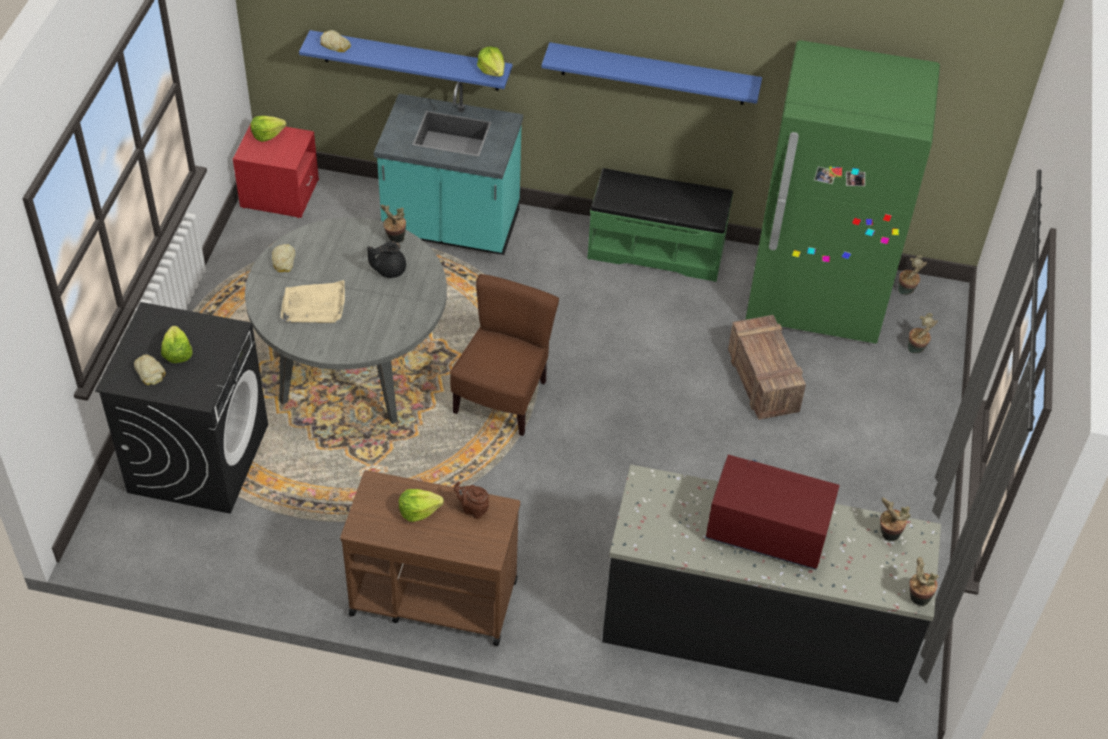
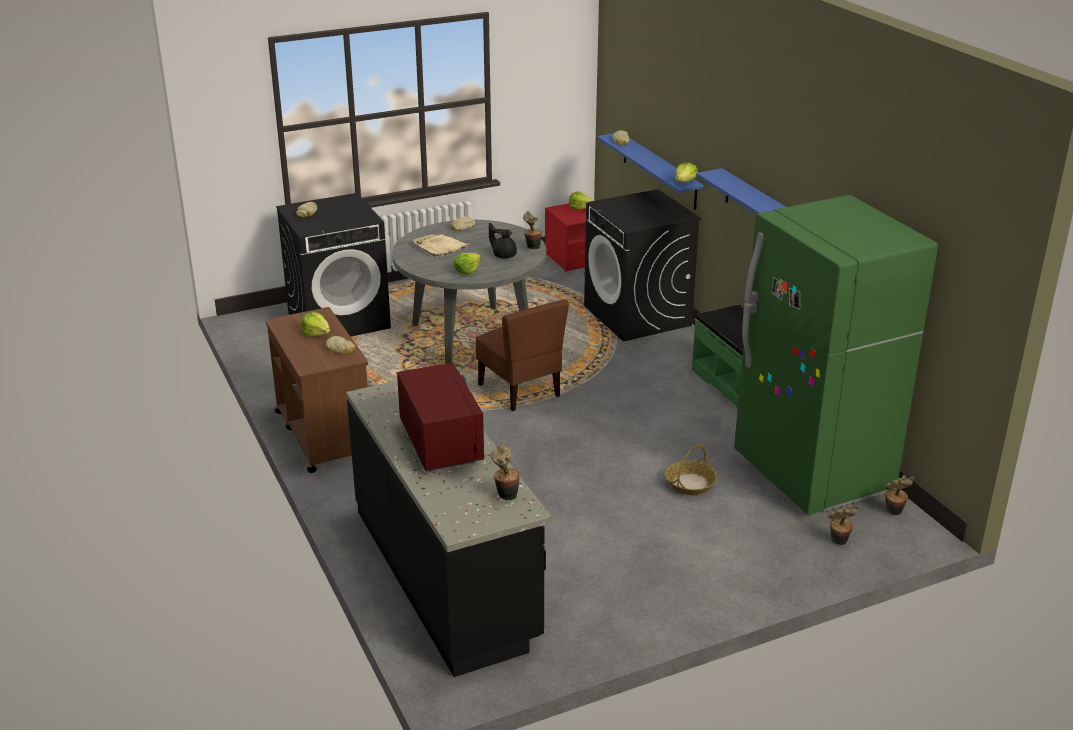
camera: 55 degrees right, 20 degrees down
lettuce [161,326,192,363] -> lettuce moved to [453,253,481,275]
turquoise counter [374,82,523,255] -> black washing machine [584,189,702,341]
brown chair [450,274,559,436] -> brown chair turned 75 degrees clockwise [476,299,569,411]
brown teapot [454,481,489,519] -> bread [325,336,355,354]
crate [728,315,806,420] -> basket [665,444,717,495]
potted plant [909,557,939,606] -> none

